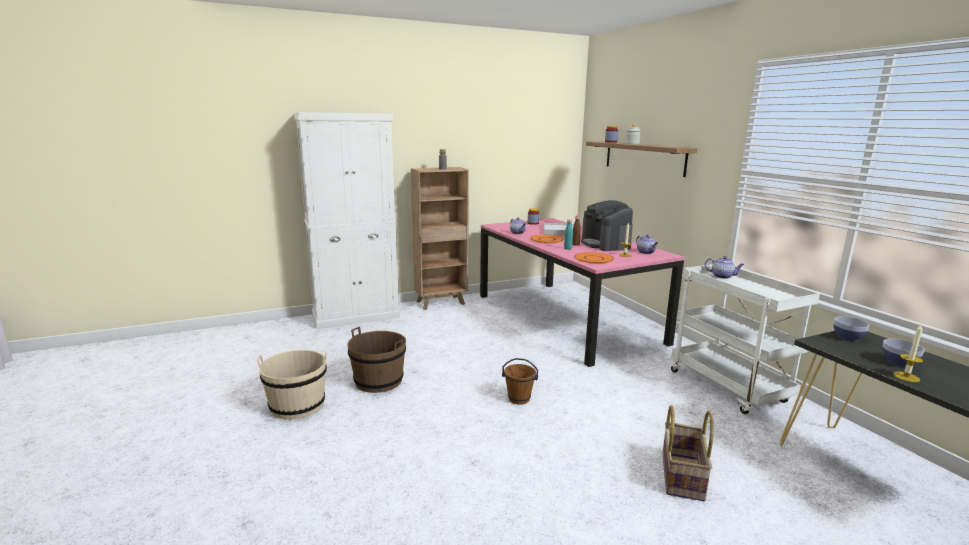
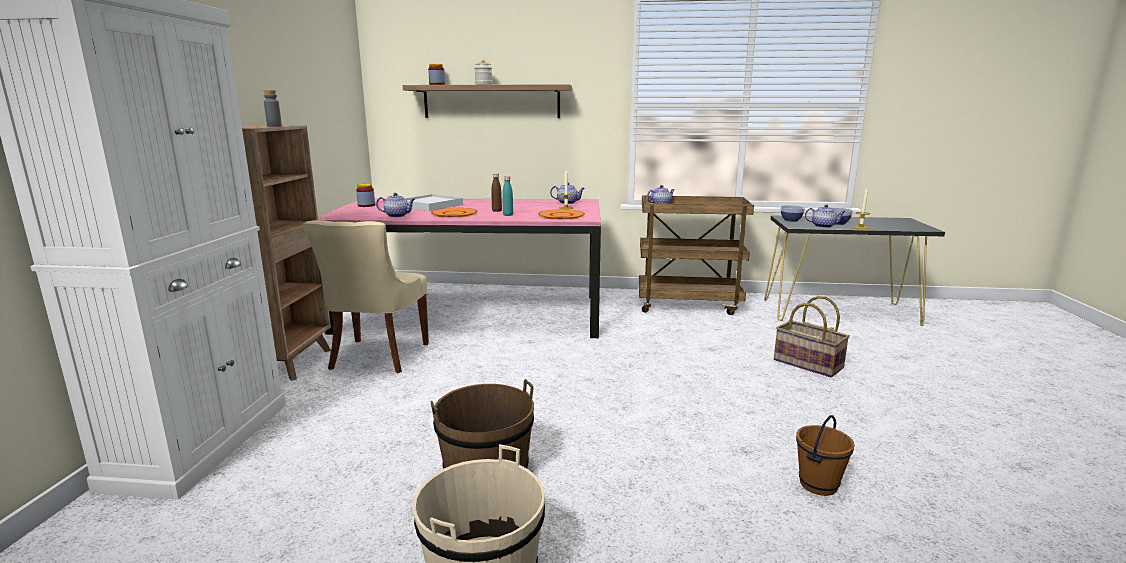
camera: 60 degrees left, 0 degrees up
brown bucket [502,358,538,405] -> brown bucket moved to [796,415,855,496]
coffee machine [581,200,633,251] -> none
white cart [671,264,820,414] -> brown cart [639,195,754,315]
none -> beige chair [303,220,429,373]
none -> teapot [805,204,846,228]

